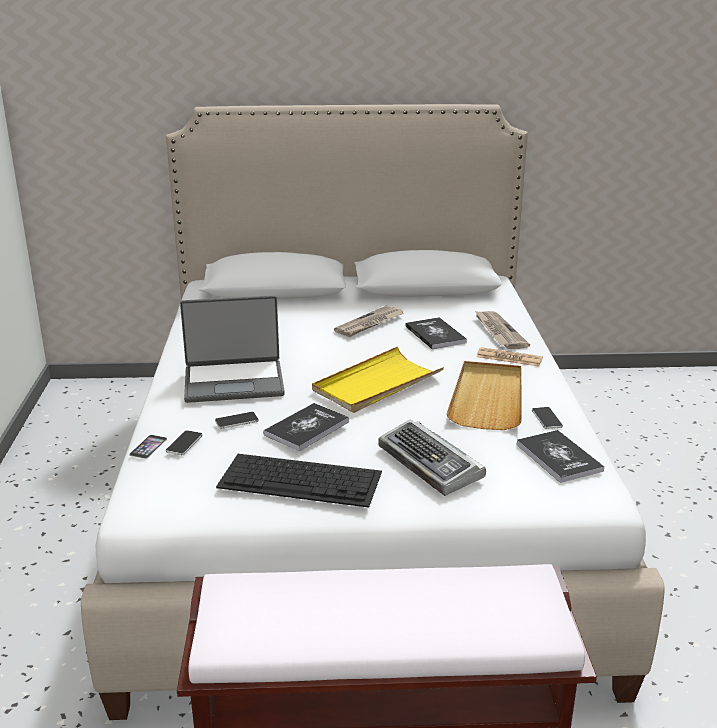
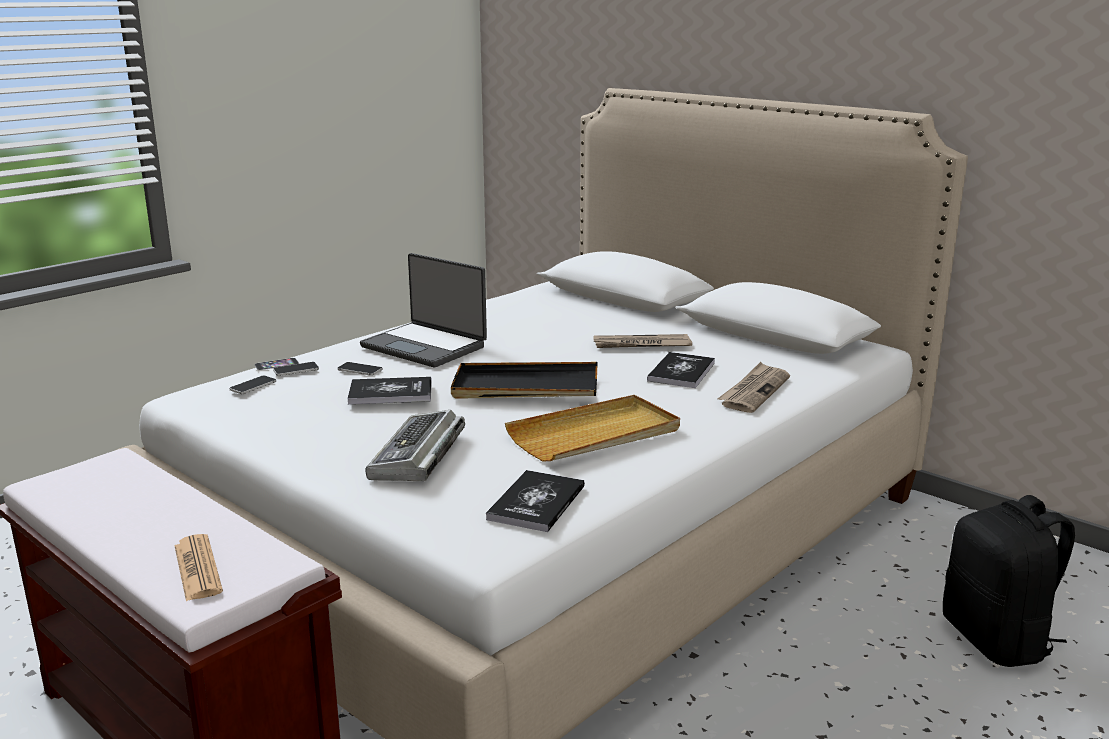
camera: 45 degrees right, 5 degrees down
keyboard [216,454,382,508] -> none
yellow tray [312,346,444,413] -> black tray [451,362,597,399]
newspaper [477,347,543,367] -> newspaper moved to [174,534,223,601]
phone [532,407,563,429] -> phone moved to [229,376,276,394]
none -> black backpack [943,495,1075,667]

